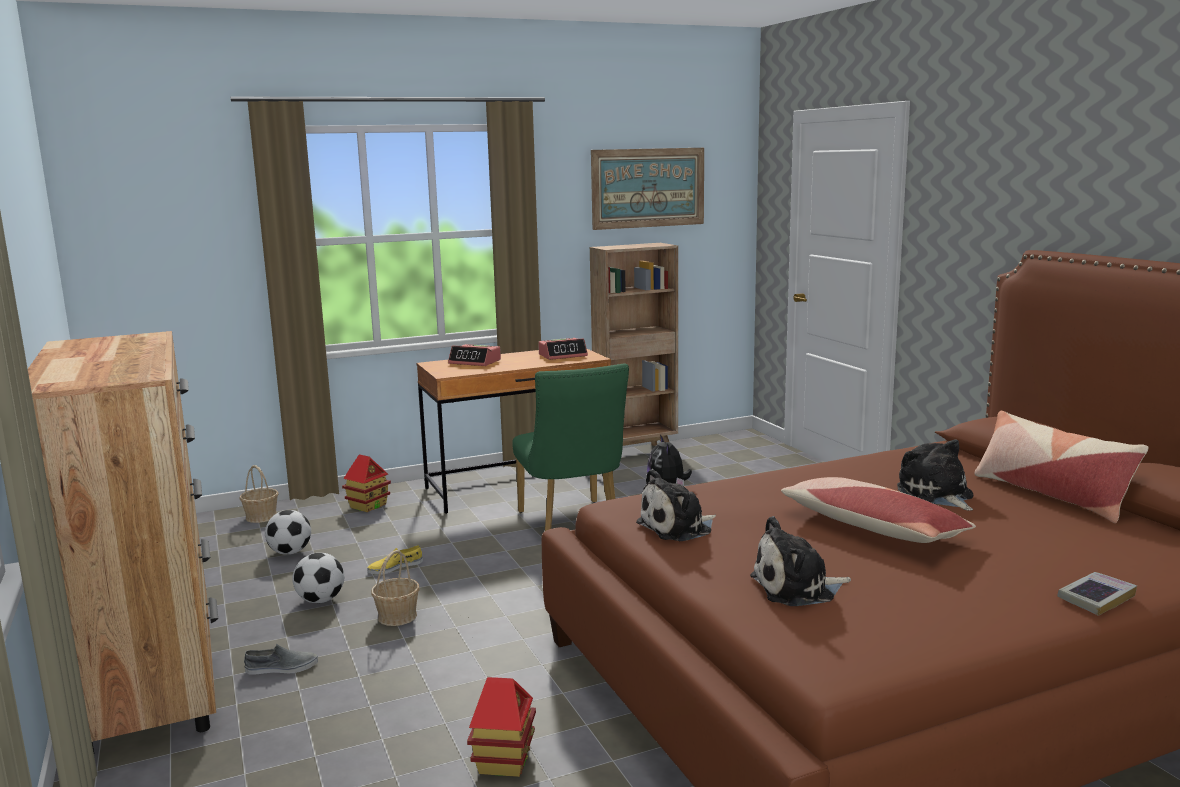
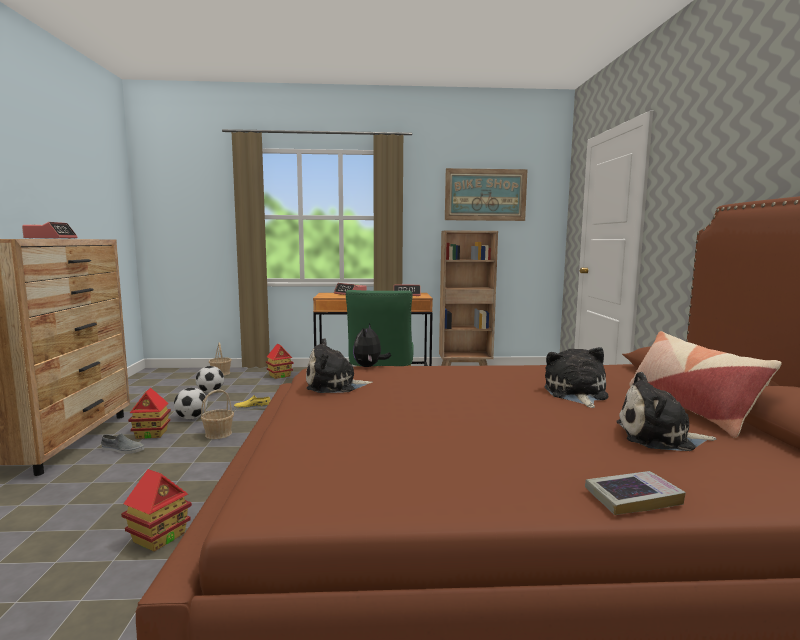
camera: 20 degrees right, 5 degrees down
plush toy [750,516,851,606] -> plush toy moved to [616,372,716,451]
pillow [781,477,976,543] -> none
none -> alarm clock [22,222,77,239]
none -> toy house [128,388,171,439]

